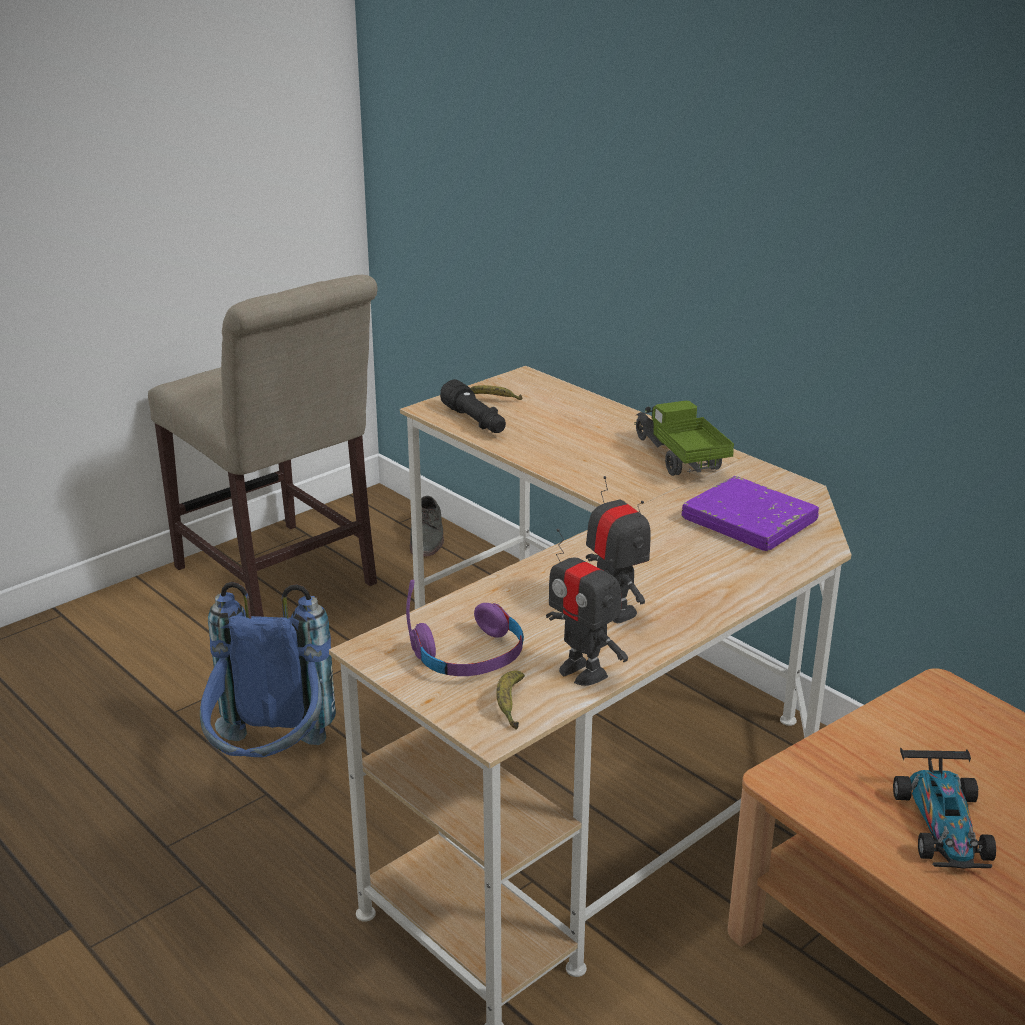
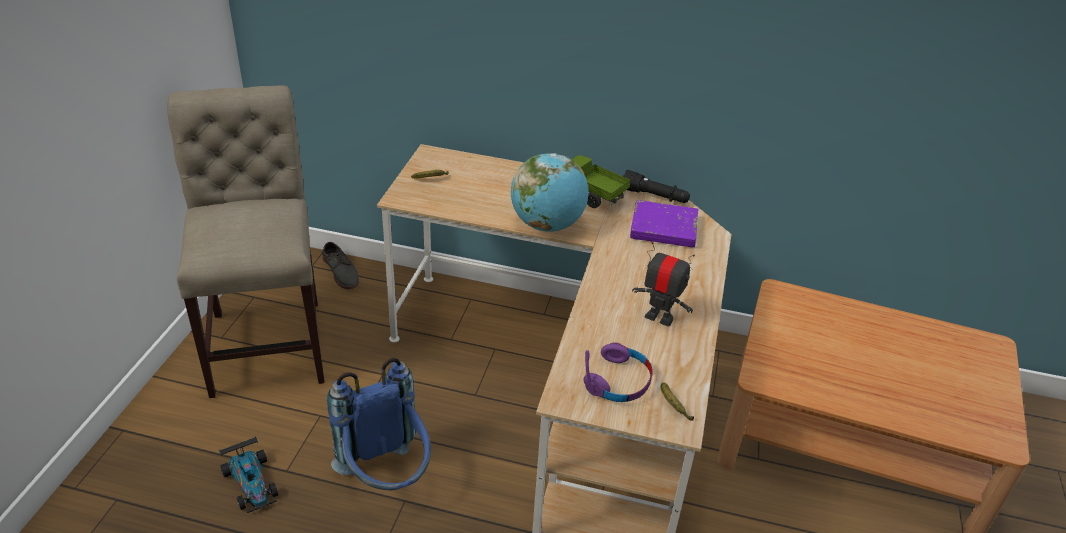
camera: 35 degrees left, 10 degrees up
beige chair [148,275,377,617] -> beige chair turned 120 degrees counterclockwise [167,85,325,398]
black flashlight [440,379,506,433] -> black flashlight moved to [623,170,690,203]
toy robot [546,529,628,686] -> none
toy car [893,748,996,869] -> toy car moved to [219,436,278,513]
none -> globe [511,153,589,232]

